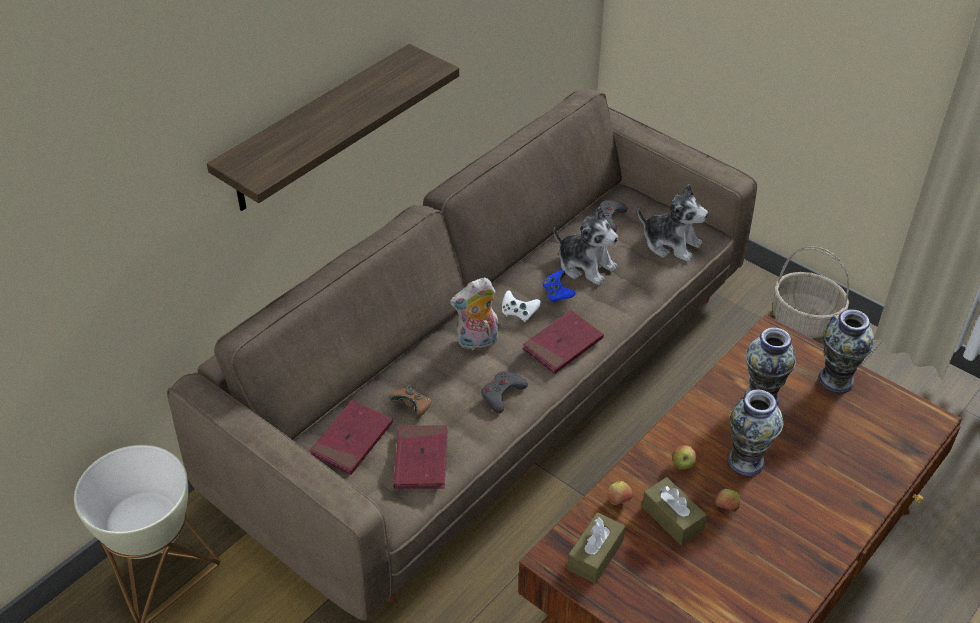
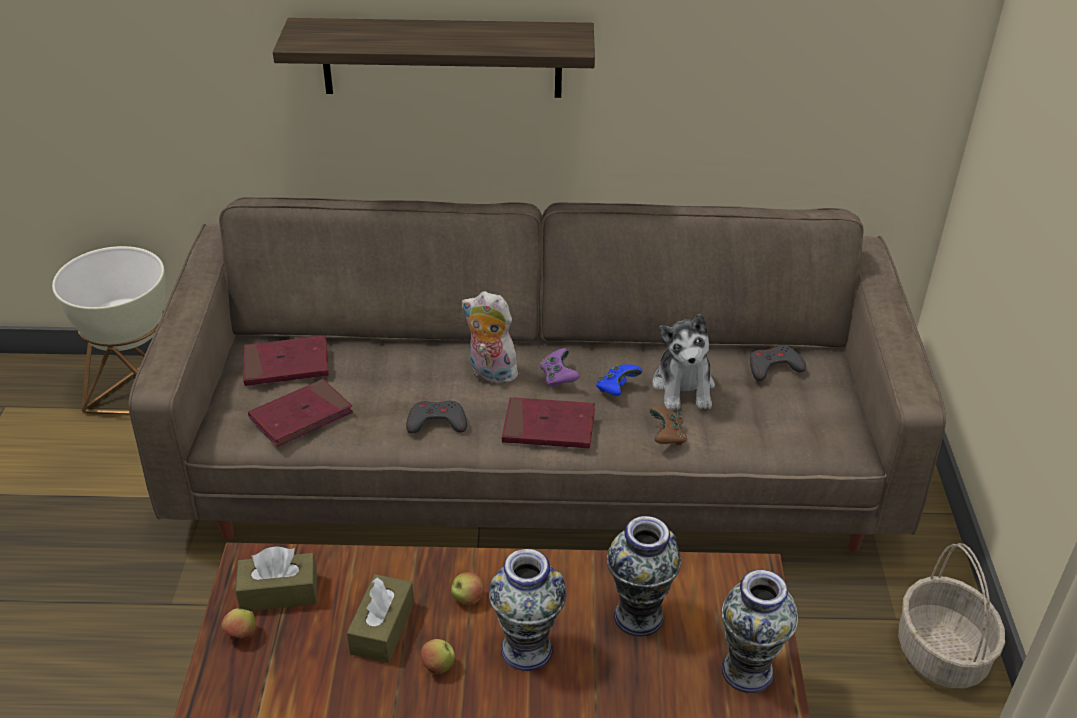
camera: 50 degrees right, 5 degrees down
brown game controller [389,385,432,416] -> brown game controller moved to [649,406,687,445]
white game controller [502,290,541,322] -> purple game controller [540,348,580,388]
apple [608,481,633,505] -> apple moved to [221,608,256,640]
plush toy [638,184,708,262] -> none

